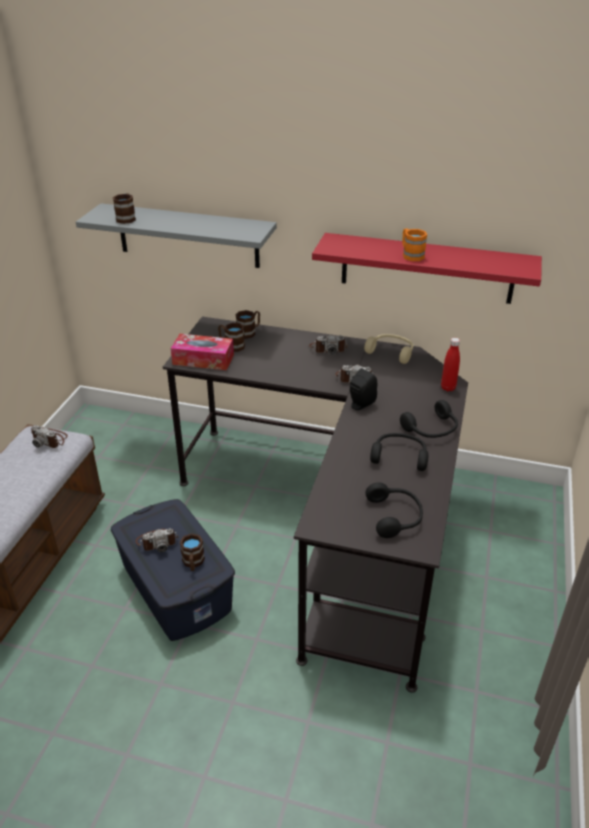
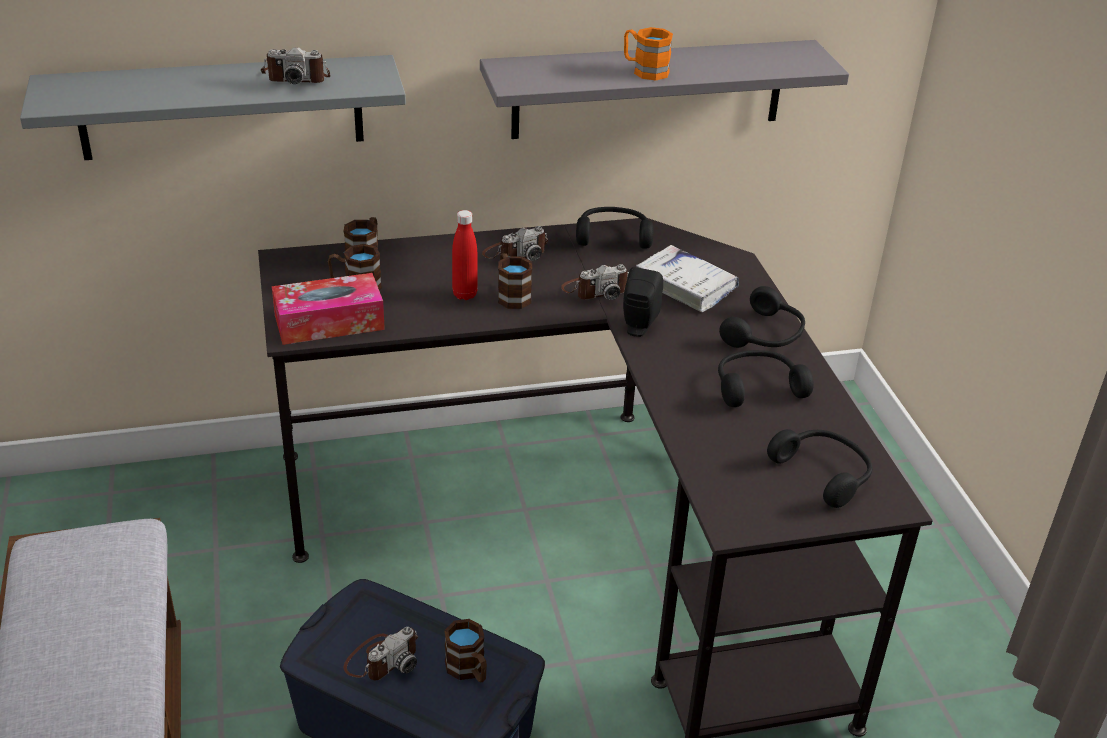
camera: 30 degrees left, 0 degrees up
camera [31,425,68,448] -> camera moved to [261,47,330,84]
brown mug [113,193,136,224] -> brown mug moved to [498,253,532,309]
red shelf [312,233,542,304] -> grey shelf [480,40,849,139]
beige headphones [364,334,413,364] -> black headphones [576,207,654,249]
red bottle [441,338,460,391] -> red bottle moved to [452,210,478,300]
none -> white book [636,245,739,312]

